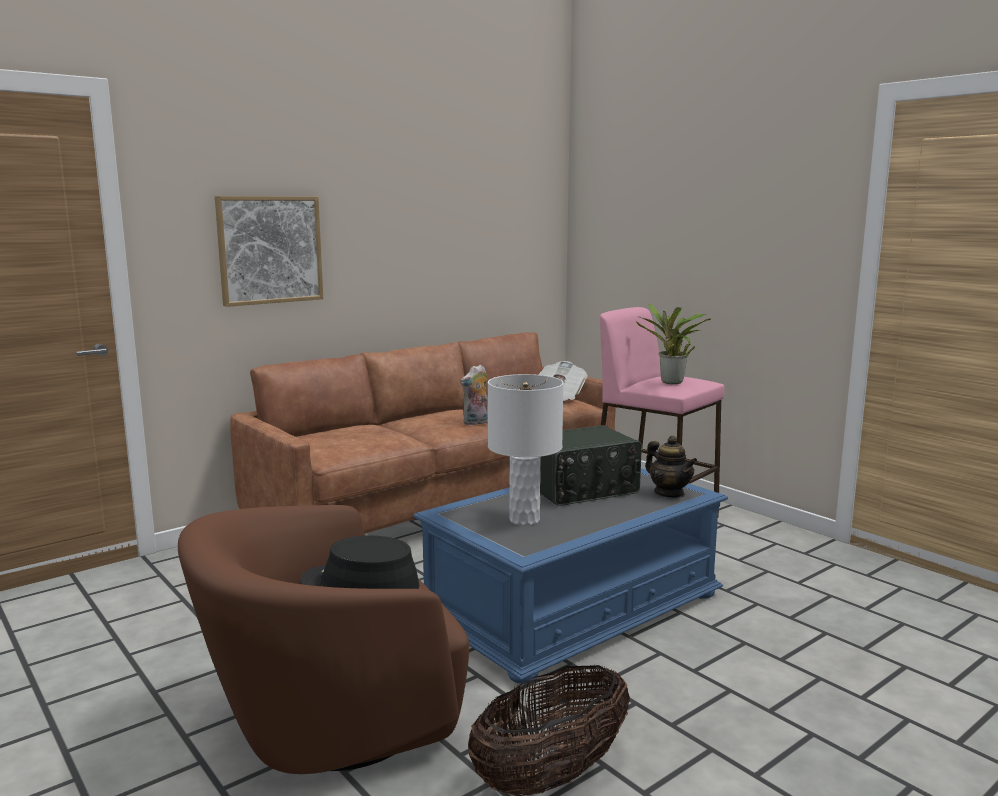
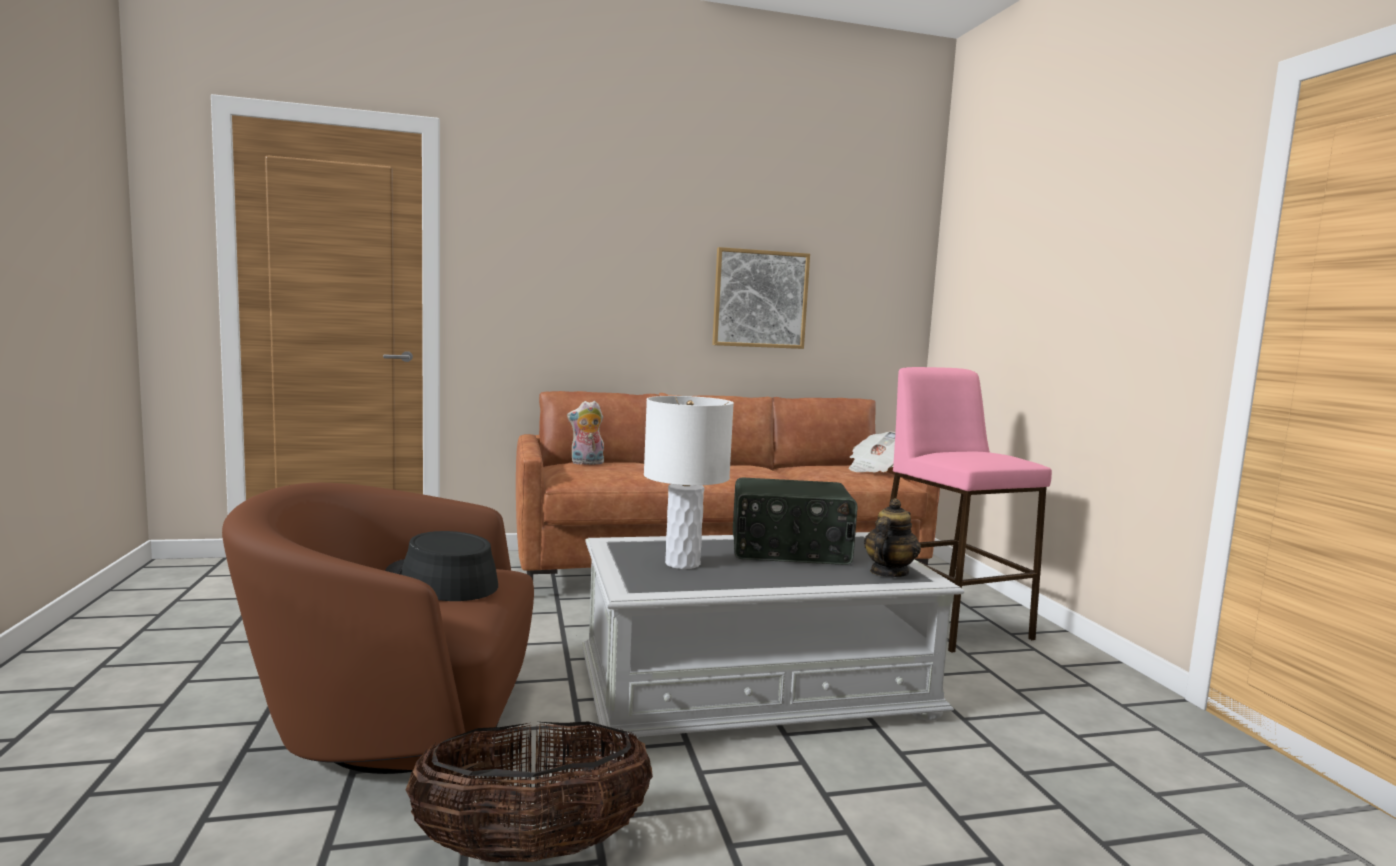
camera: 25 degrees right, 5 degrees down
picture [215,196,323,307] -> picture moved to [712,247,810,349]
blue coffee table [413,468,728,684] -> white coffee table [582,532,964,744]
plush toy [460,364,488,425] -> plush toy moved to [567,401,604,465]
potted plant [636,304,711,384] -> none
teapot [645,436,698,498] -> teapot turned 135 degrees counterclockwise [864,498,921,577]

